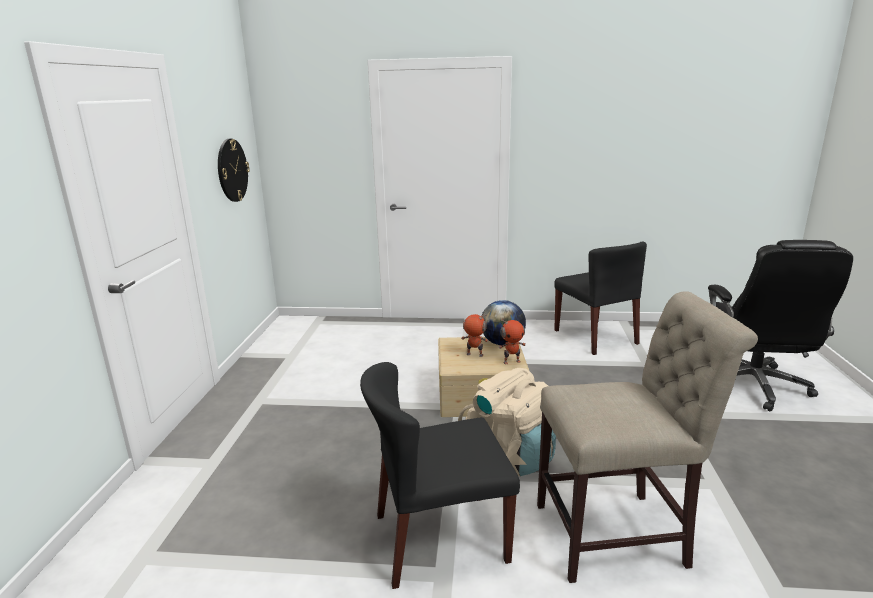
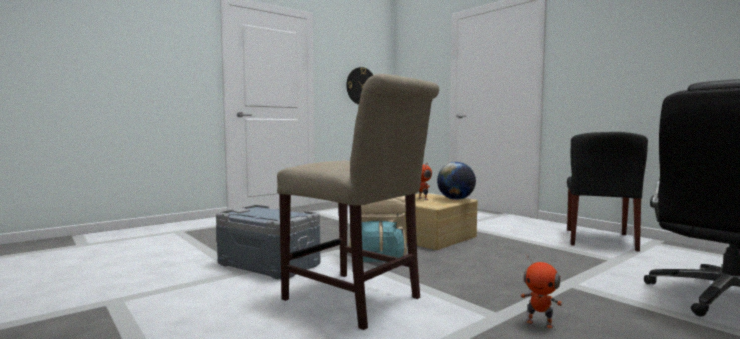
camera: 45 degrees right, 15 degrees down
black chair [360,362,520,589] -> grey storage box [216,205,320,279]
toy robot [499,319,526,364] -> toy robot moved to [520,255,563,329]

